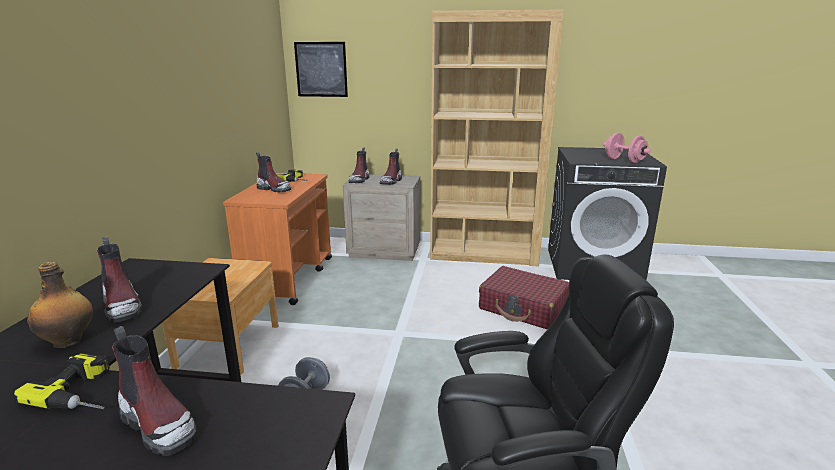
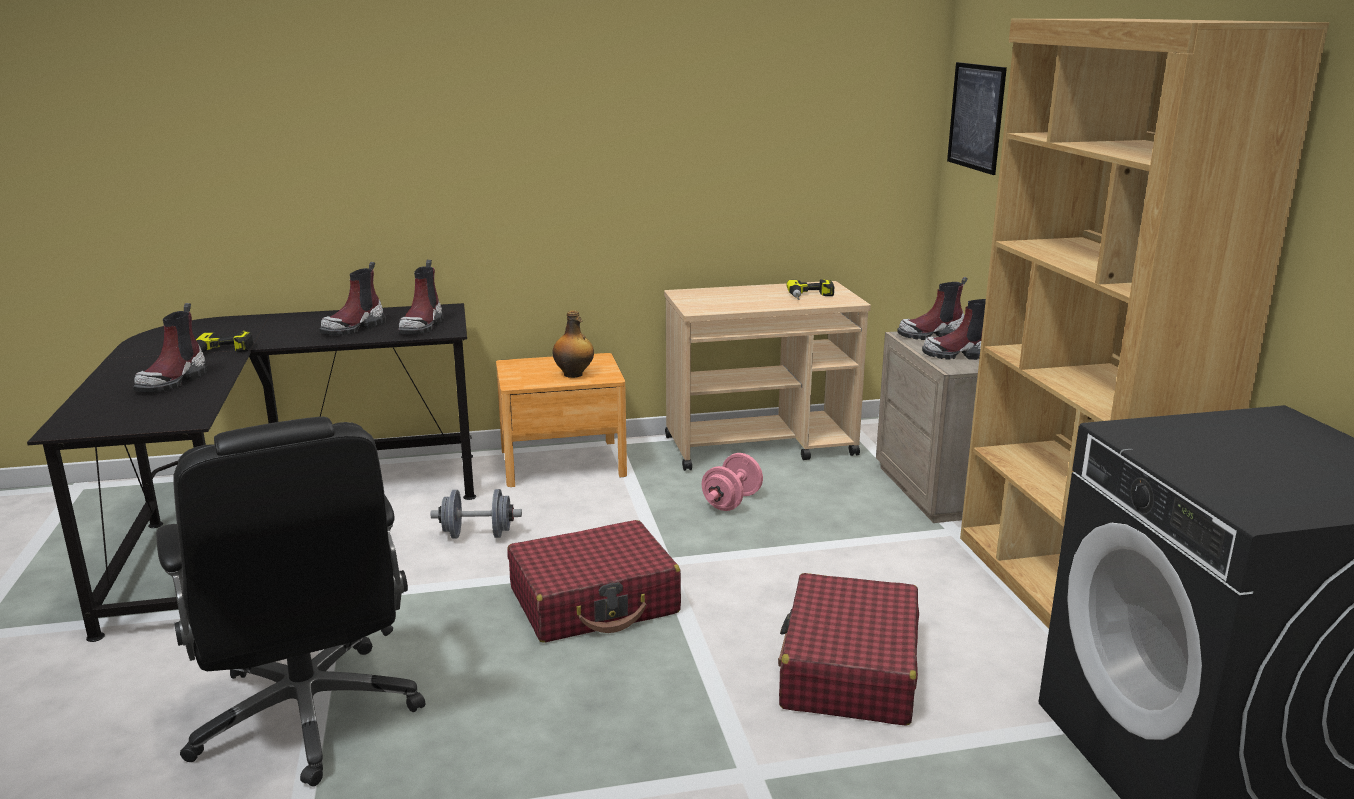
camera: 70 degrees right, 0 degrees up
bottle [27,262,93,348] -> bottle moved to [552,310,594,378]
orange cart [223,173,332,305] -> beige cart [664,281,871,471]
boot [256,152,291,192] -> boot moved to [398,260,444,334]
pink dumbbell [603,133,651,163] -> pink dumbbell moved to [702,453,763,511]
none -> red suitcase [507,520,681,643]

